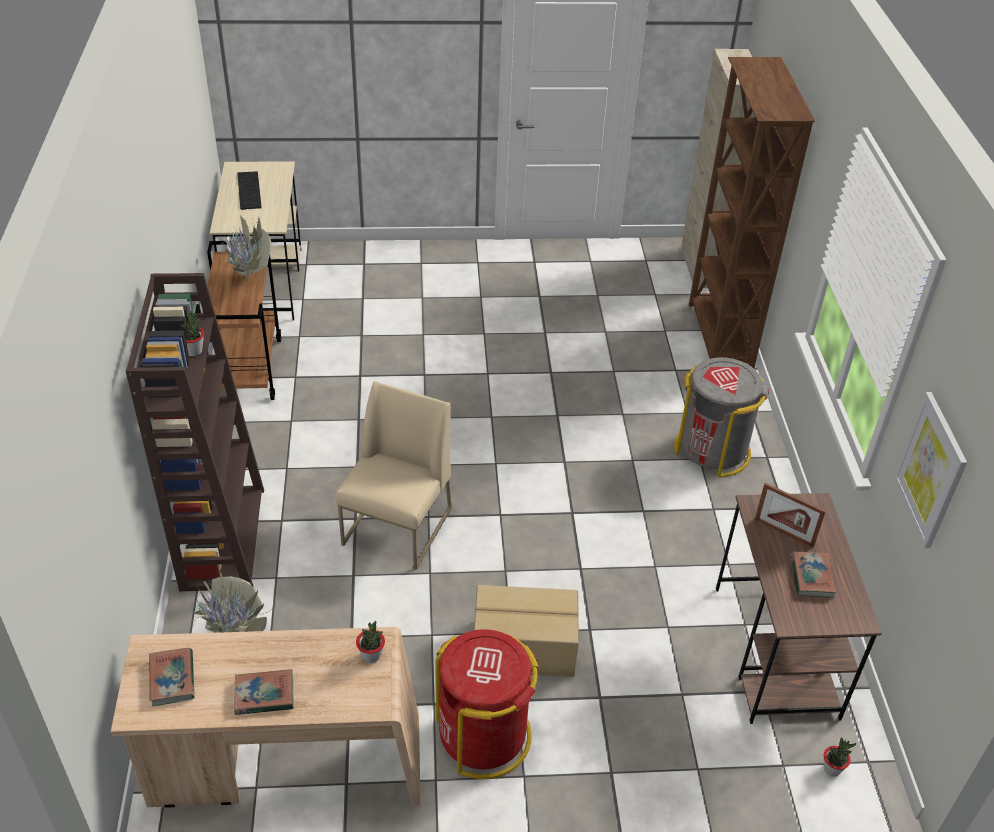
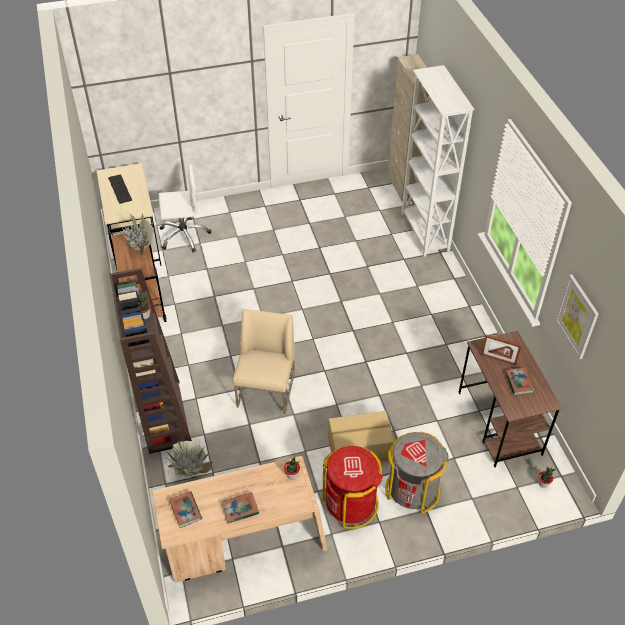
camera: 10 degrees left, 5 degrees up
grey trash can [674,357,769,477] -> grey trash can moved to [385,432,449,514]
brown bookcase [689,57,815,368] -> white bookcase [401,65,475,257]
none -> white office chair [159,164,211,253]

